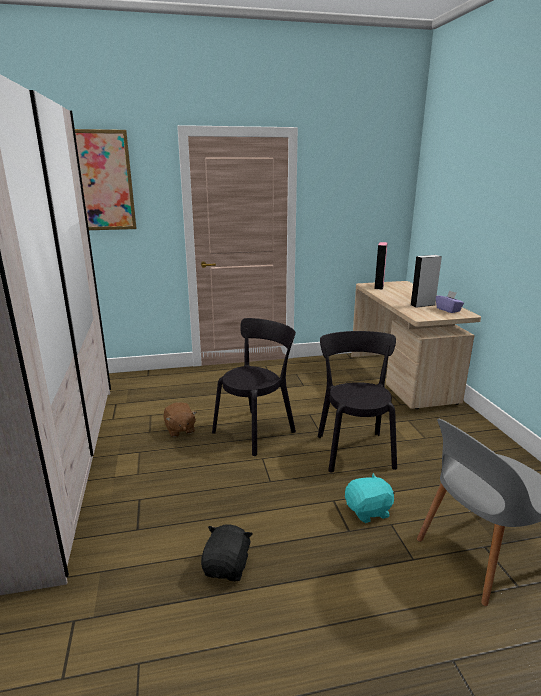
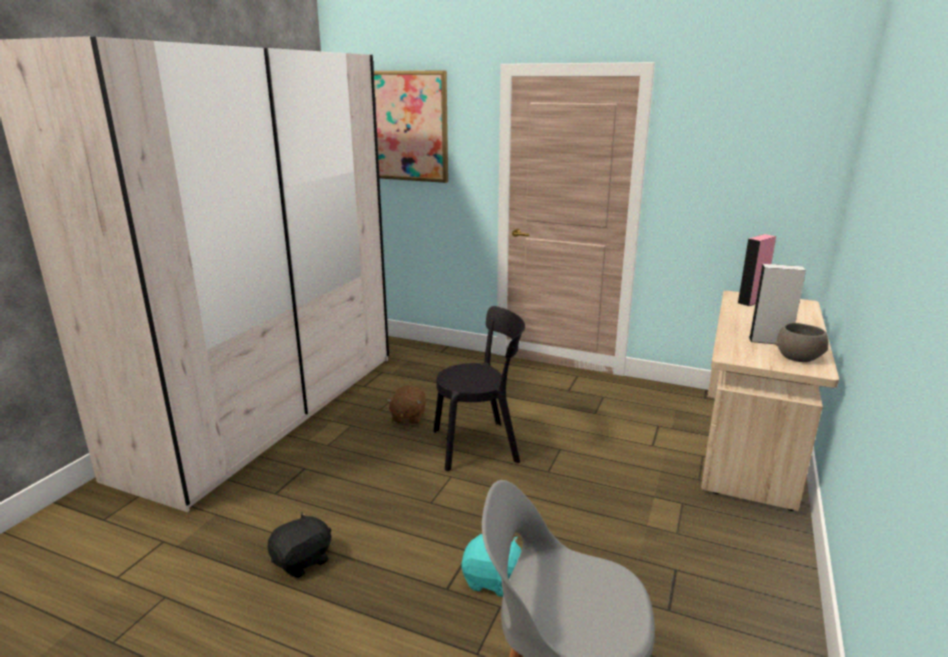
camera: 35 degrees right, 0 degrees up
black chair [318,331,397,473] -> none
purple tissue box [436,290,464,313] -> grey bowl [776,323,828,362]

